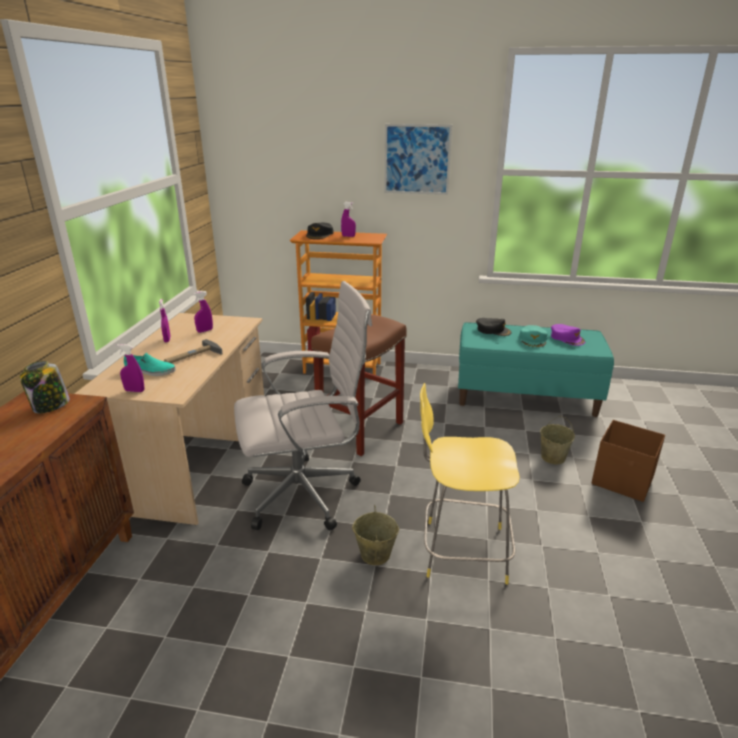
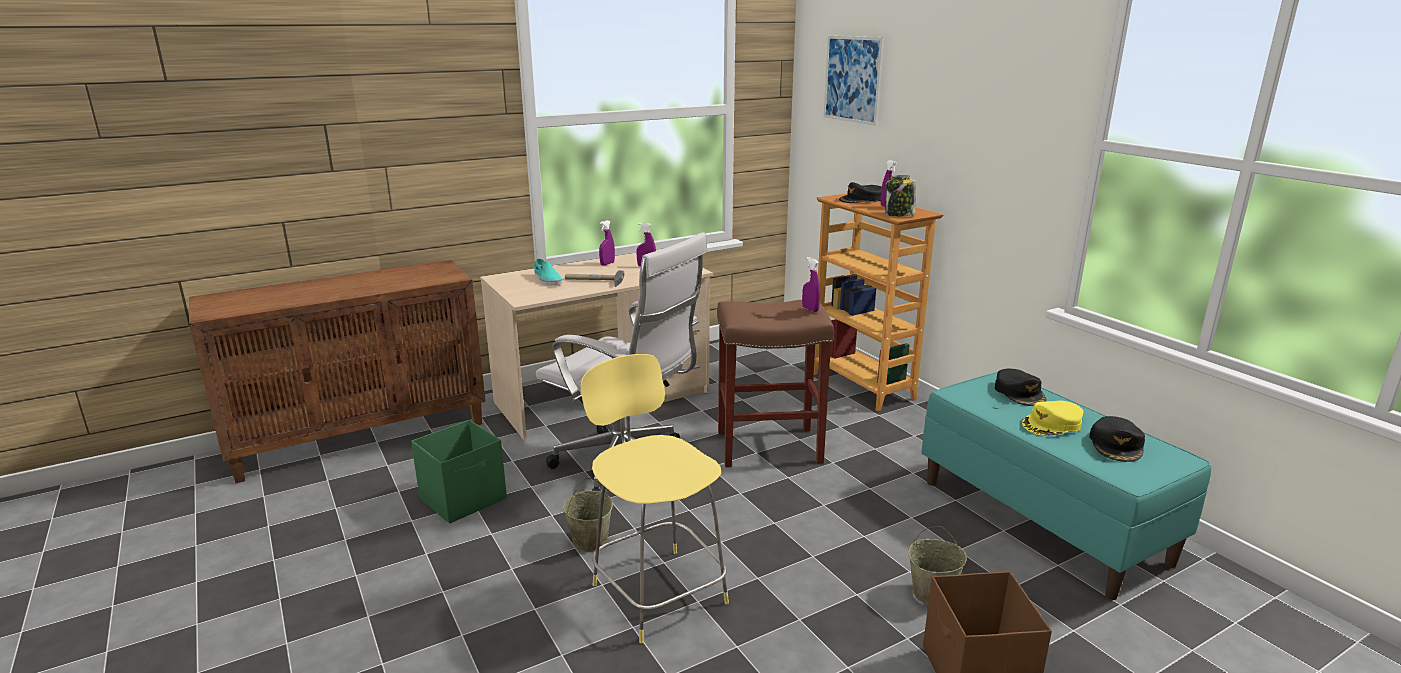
camera: 50 degrees right, 5 degrees down
jar [20,361,70,413] -> jar moved to [886,175,916,217]
purple spray bottle [117,344,145,392] -> purple spray bottle moved to [802,257,820,312]
picture [384,124,452,195] -> picture moved to [824,36,884,126]
turquoise cap [519,325,548,348] -> yellow cap [1022,401,1084,436]
purple cap [551,324,585,346] -> black cap [1089,416,1145,462]
none -> green storage box [411,420,507,524]

